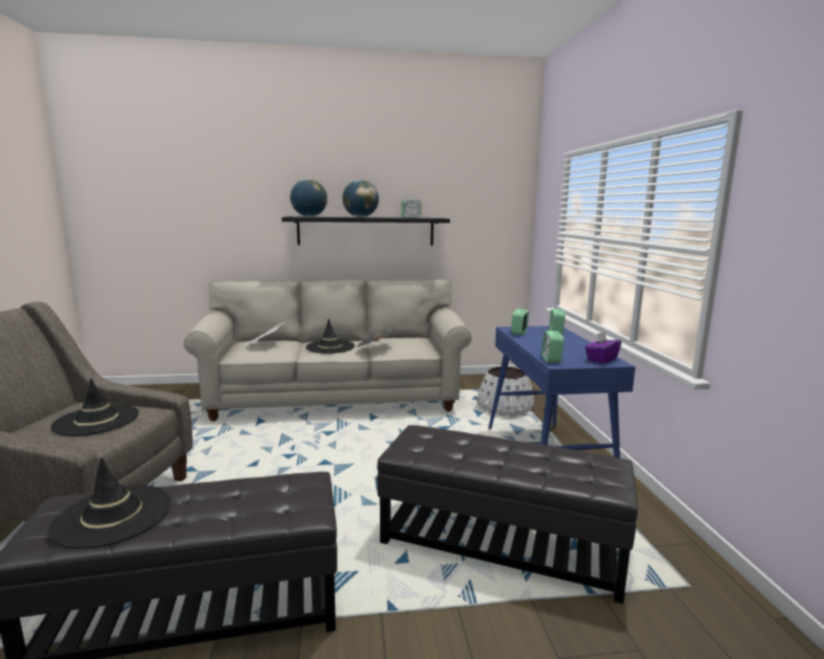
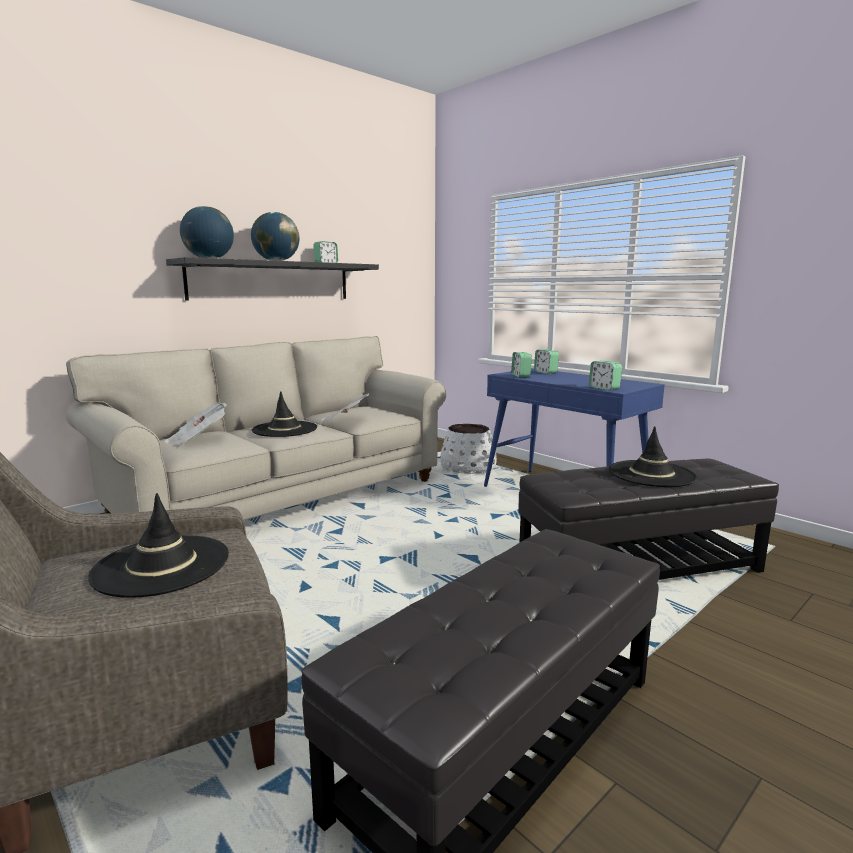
camera: 35 degrees left, 0 degrees up
black hat [48,457,171,549] -> black hat moved to [609,426,697,487]
purple tissue box [585,331,622,364] -> none

